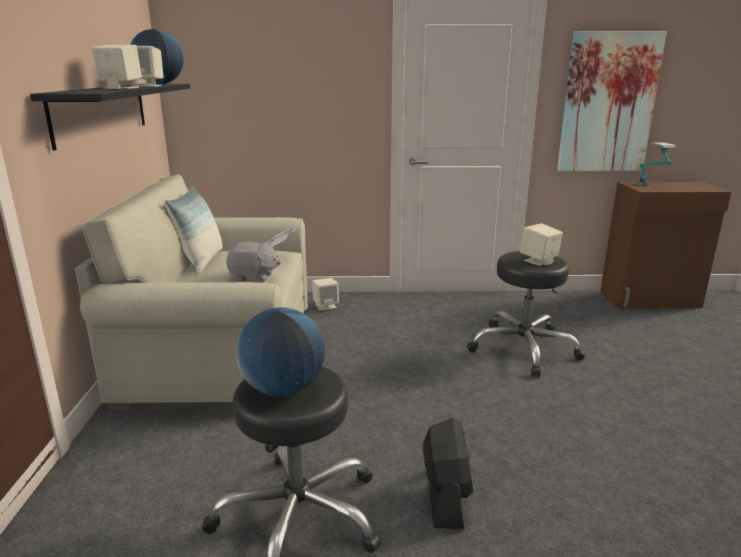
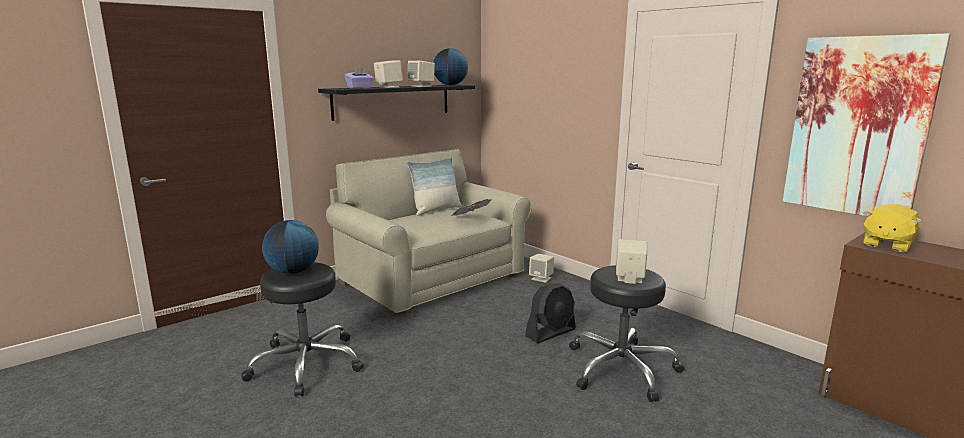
camera: 50 degrees right, 5 degrees down
grey plush toy [226,242,281,282] -> none
black fan [423,418,473,529] -> black fan moved to [525,283,576,343]
table lamp [635,142,676,185] -> yellow plush toy [863,204,922,252]
none -> purple tissue box [344,68,374,89]

